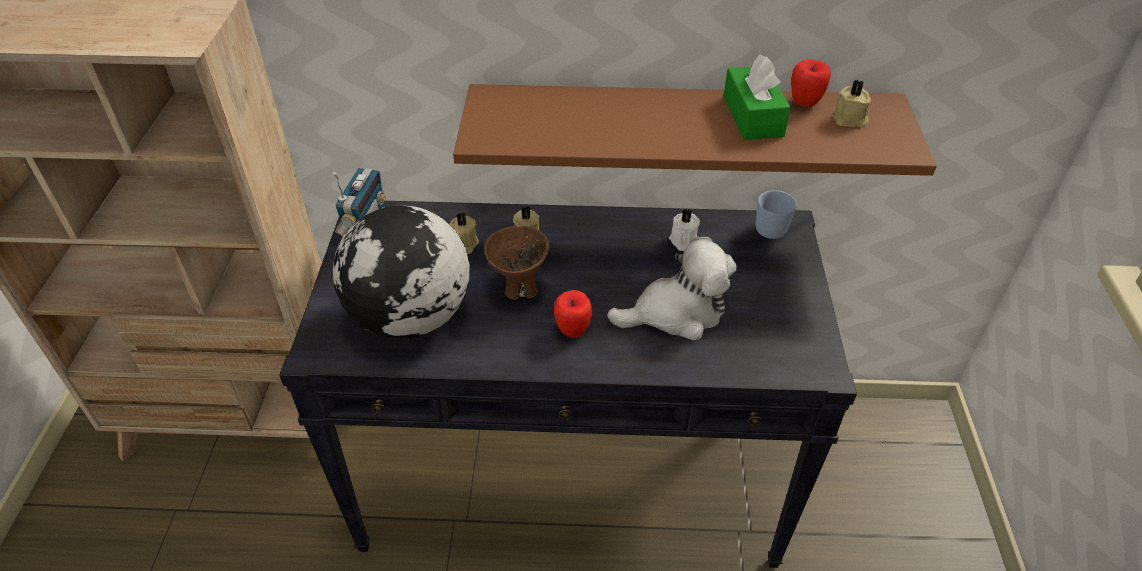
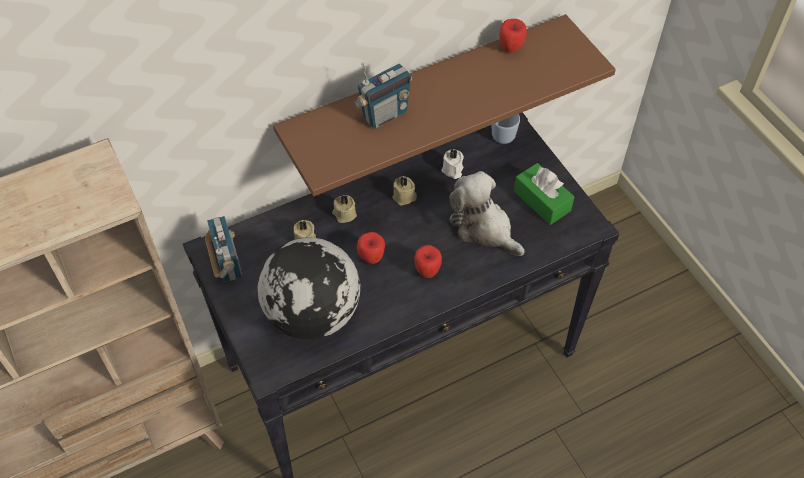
camera: 30 degrees left, 10 degrees up
brown bowl [484,226,549,300] -> apple [357,232,385,264]
plush toy [607,236,737,340] -> plush toy turned 90 degrees counterclockwise [449,171,525,256]
green tissue box [723,54,791,140] -> green tissue box moved to [514,163,575,225]
beige candle [832,79,871,127] -> beige candle moved to [392,176,417,206]
none -> radio [354,62,412,129]

